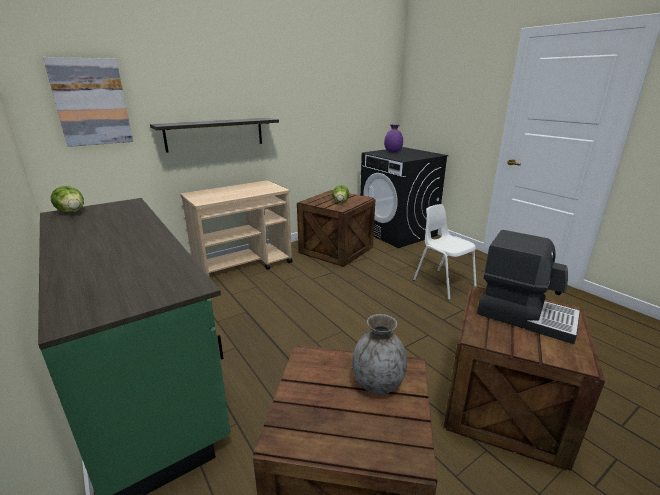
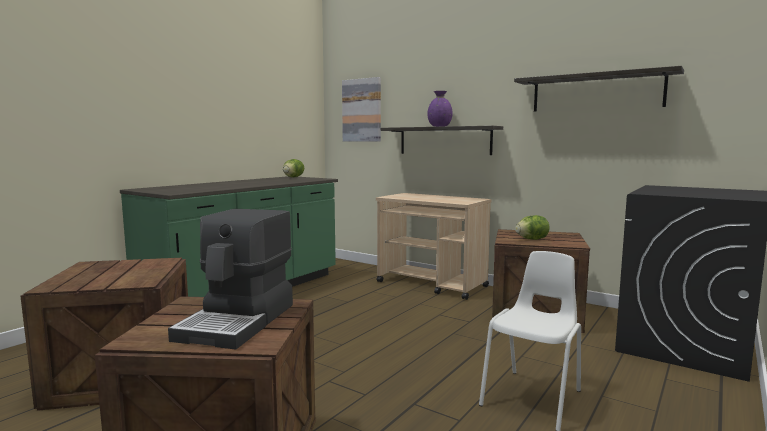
camera: 70 degrees right, 15 degrees down
grey vase [352,314,407,394] -> none
purple vase [384,124,403,152] -> purple vase moved to [427,91,453,127]
none -> shelf [514,66,684,112]

